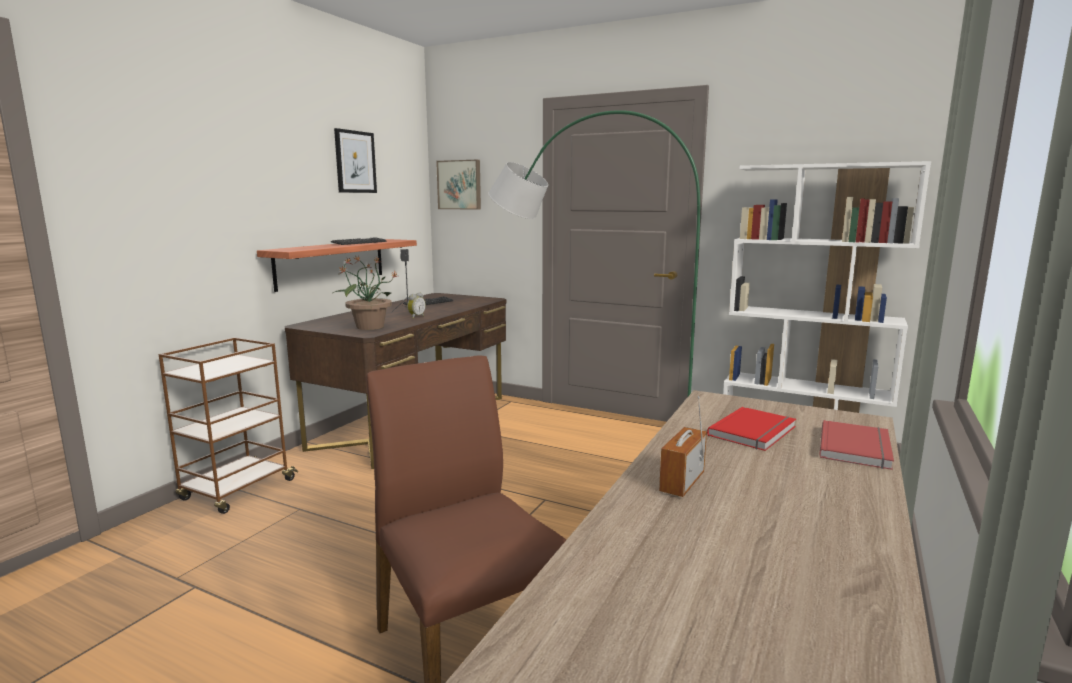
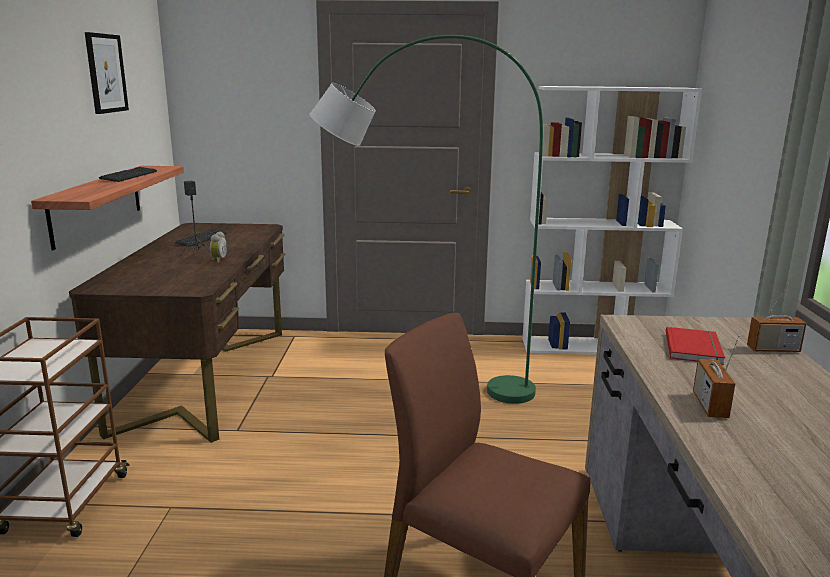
camera: 25 degrees left, 5 degrees up
potted plant [333,255,397,330] -> none
picture [436,160,481,210] -> none
red book [819,420,894,470] -> radio [747,283,807,352]

